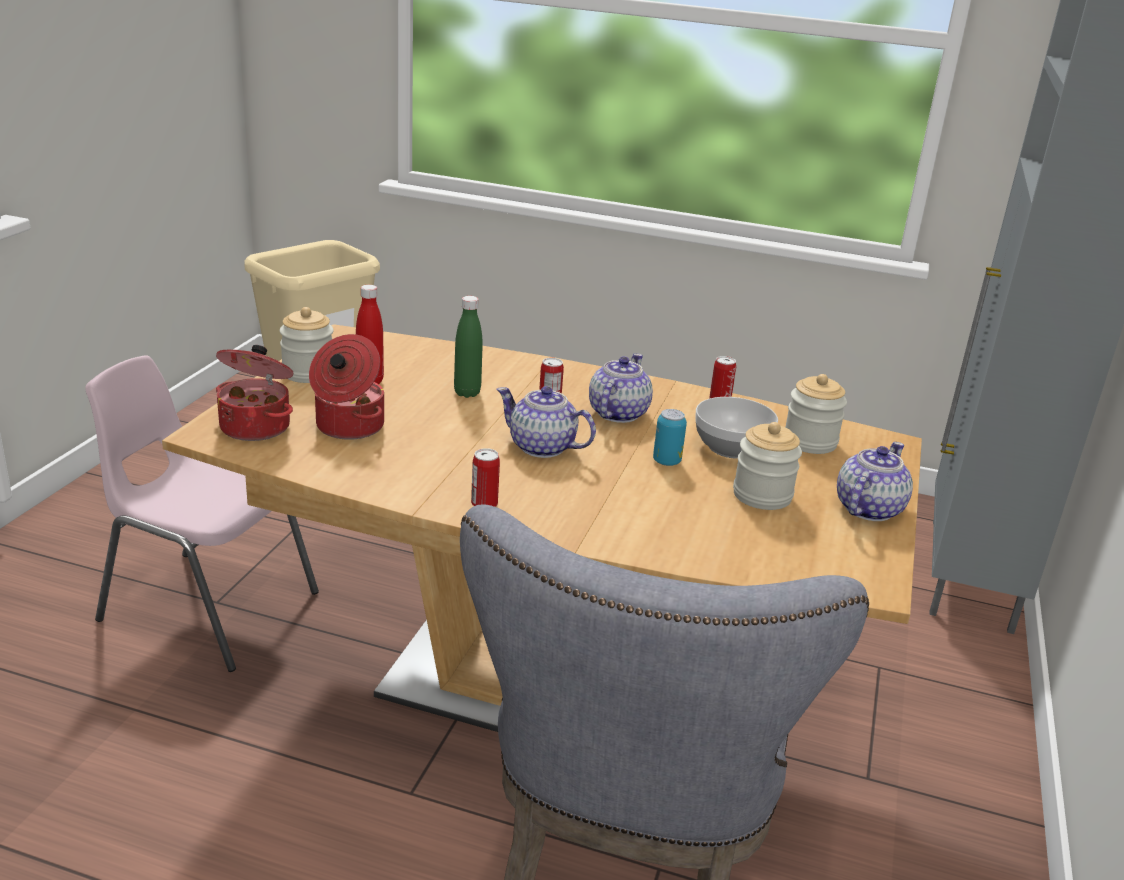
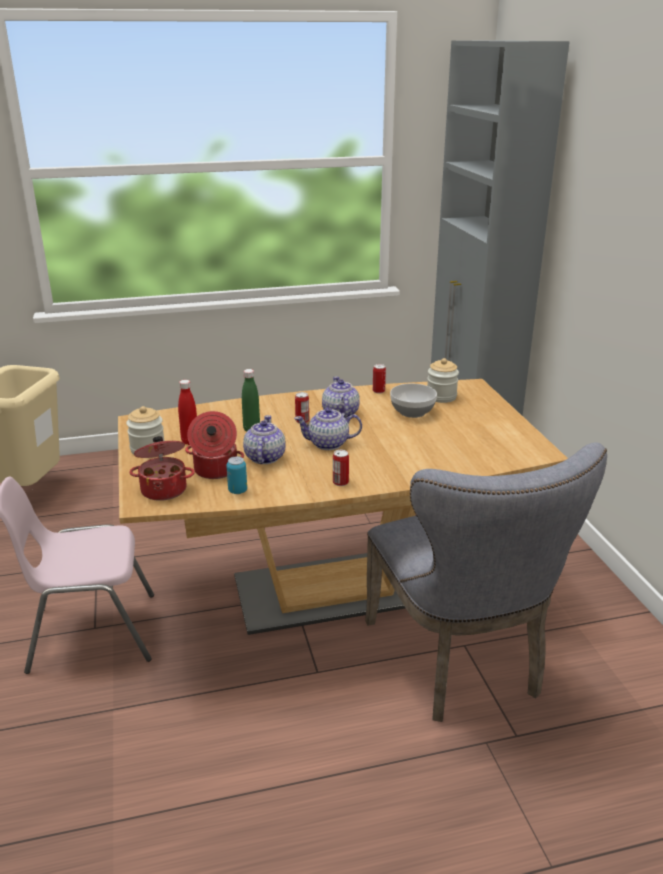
camera: 30 degrees left, 0 degrees up
can [653,409,687,466] -> can moved to [226,457,247,494]
jar [733,422,802,510] -> none
teapot [837,442,913,521] -> teapot moved to [243,415,285,464]

